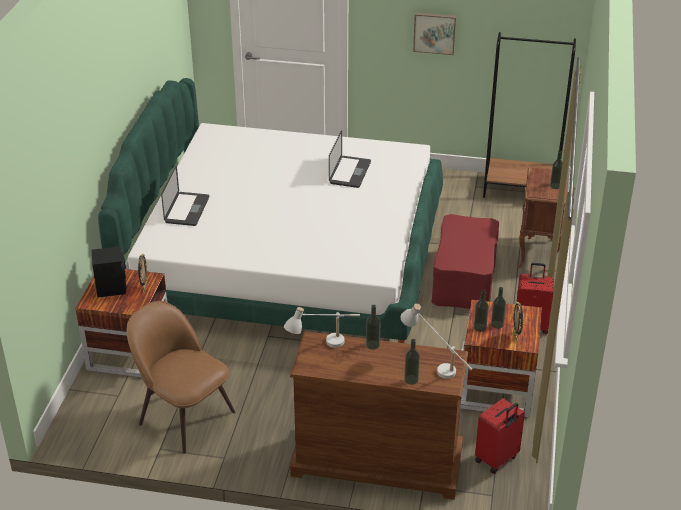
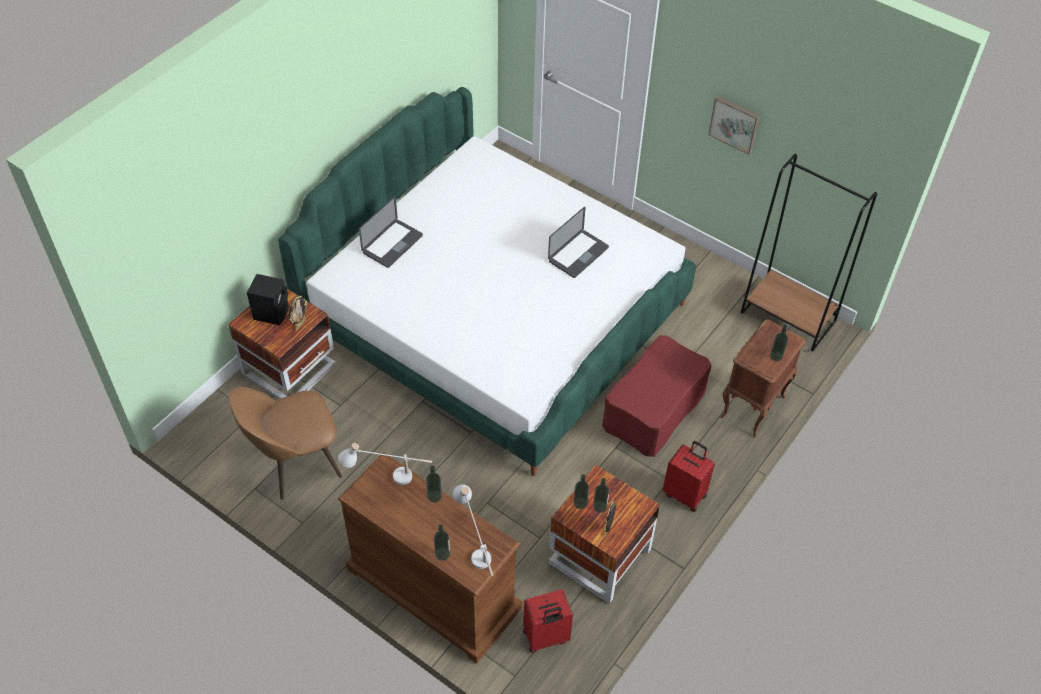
camera: 25 degrees right, 15 degrees up
brown chair [127,301,235,454] -> brown chair turned 90 degrees counterclockwise [229,387,342,500]

